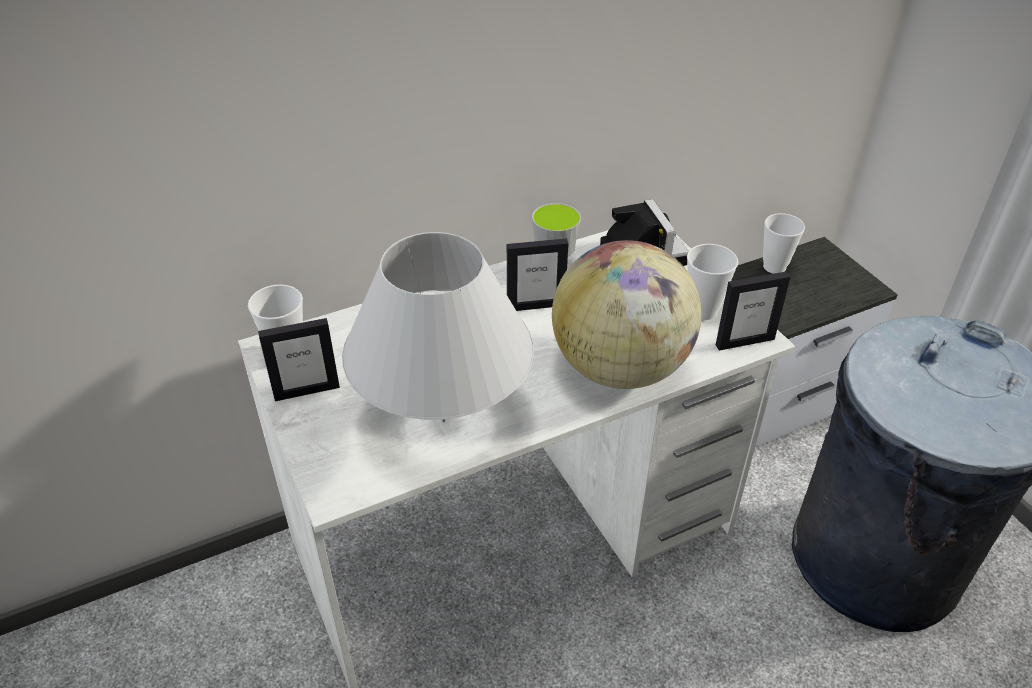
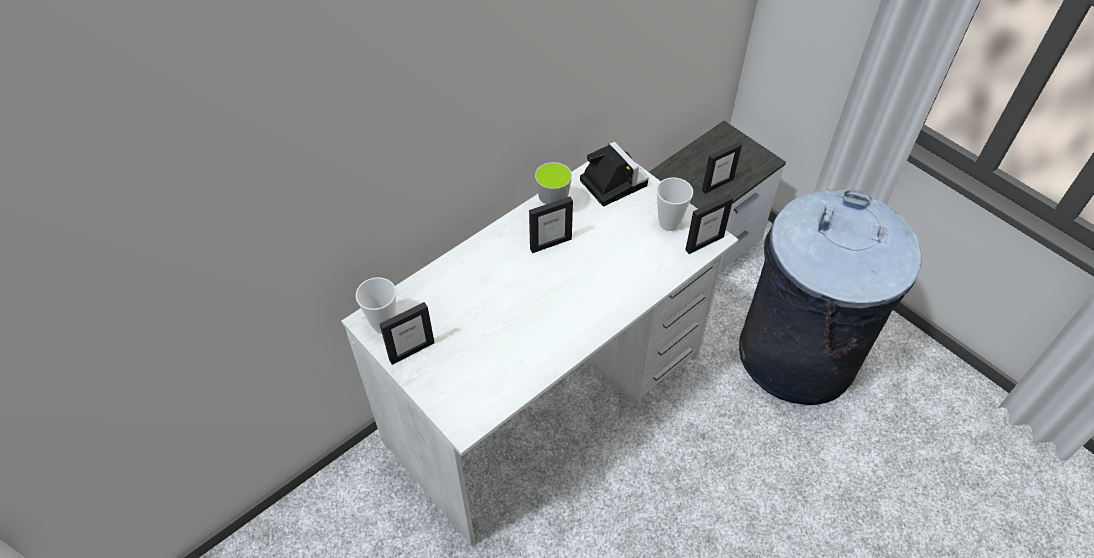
camera: 15 degrees left, 10 degrees up
white table lamp [342,232,534,422] -> none
globe [552,240,701,389] -> none
cup [763,213,805,274] -> none
none -> picture frame [702,142,742,194]

